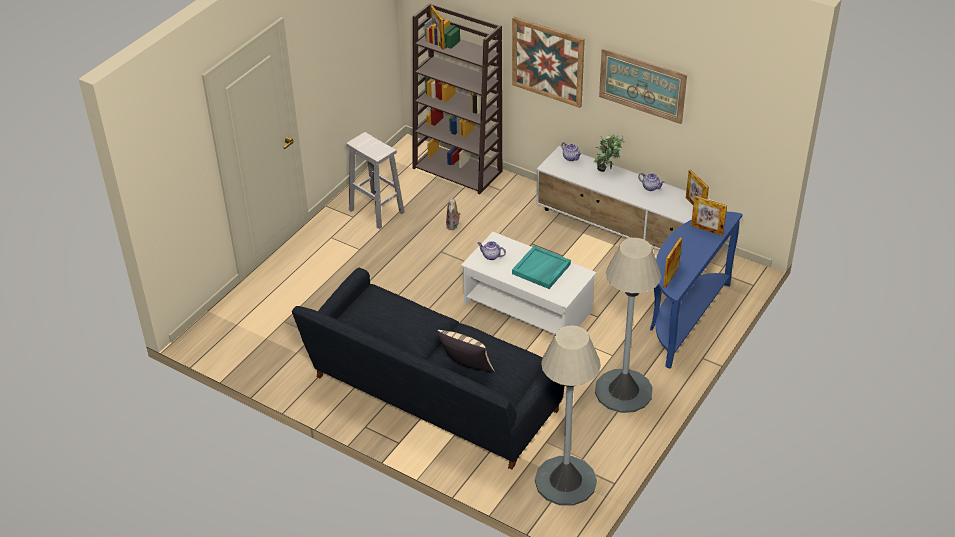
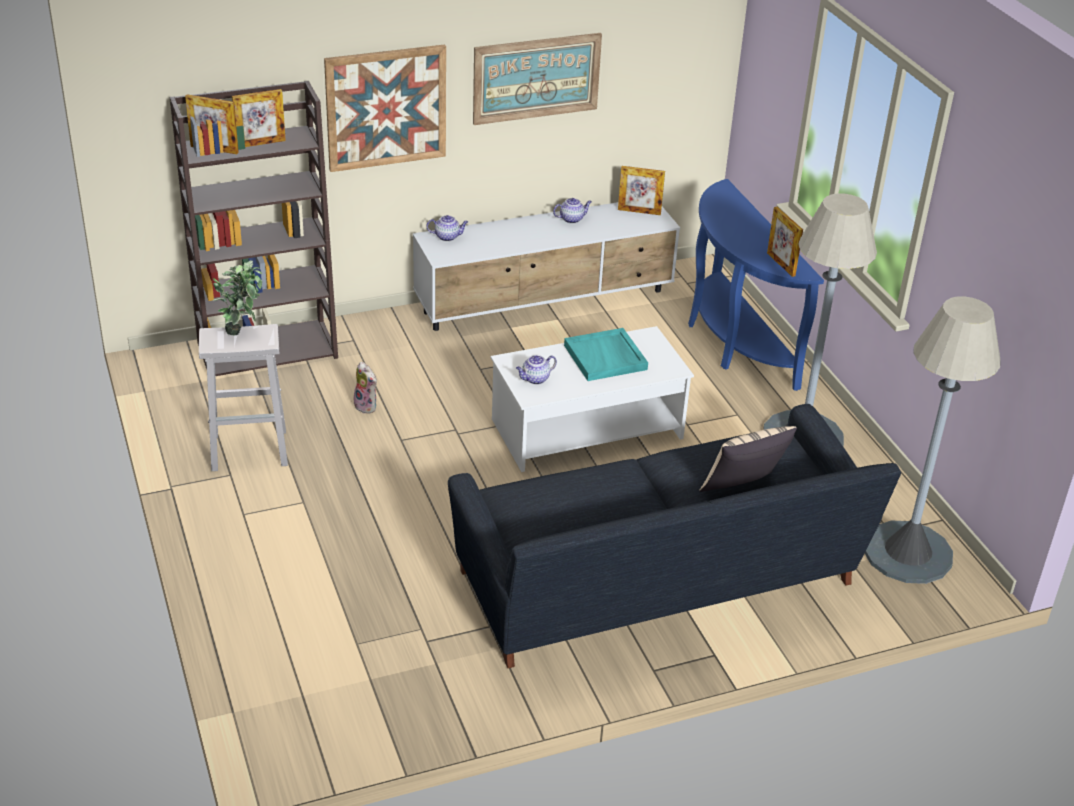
camera: 55 degrees left, 5 degrees down
potted plant [594,135,625,172] -> potted plant moved to [213,260,262,335]
picture frame [691,195,727,236] -> picture frame moved to [232,89,286,147]

